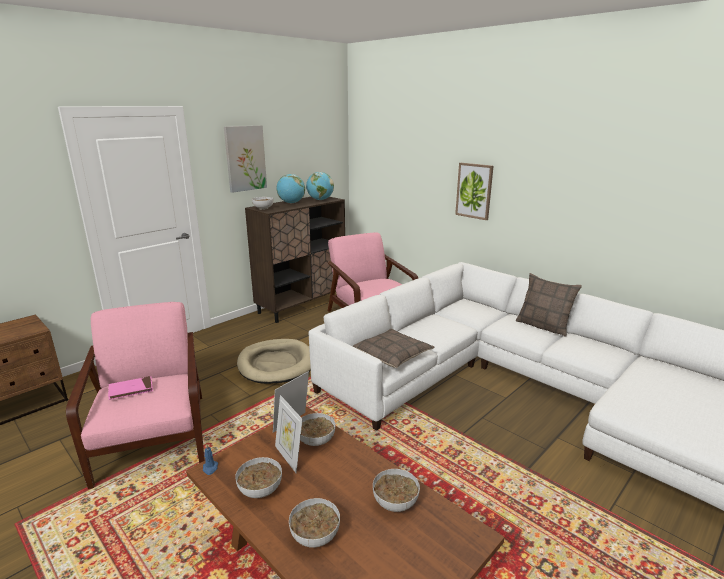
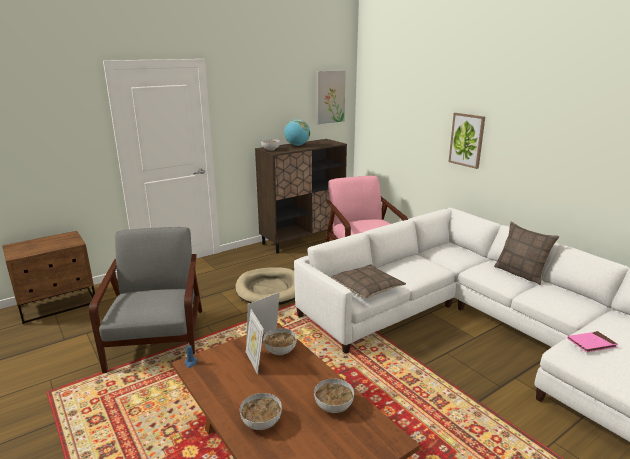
camera: 10 degrees right, 0 degrees up
pink armchair [66,302,205,489] -> grey armchair [89,227,202,373]
pink book [108,376,153,400] -> pink book moved to [567,331,618,352]
picture [224,125,267,193] -> picture moved to [316,70,346,124]
bowl [235,457,282,498] -> none
globe [306,172,334,200] -> none

